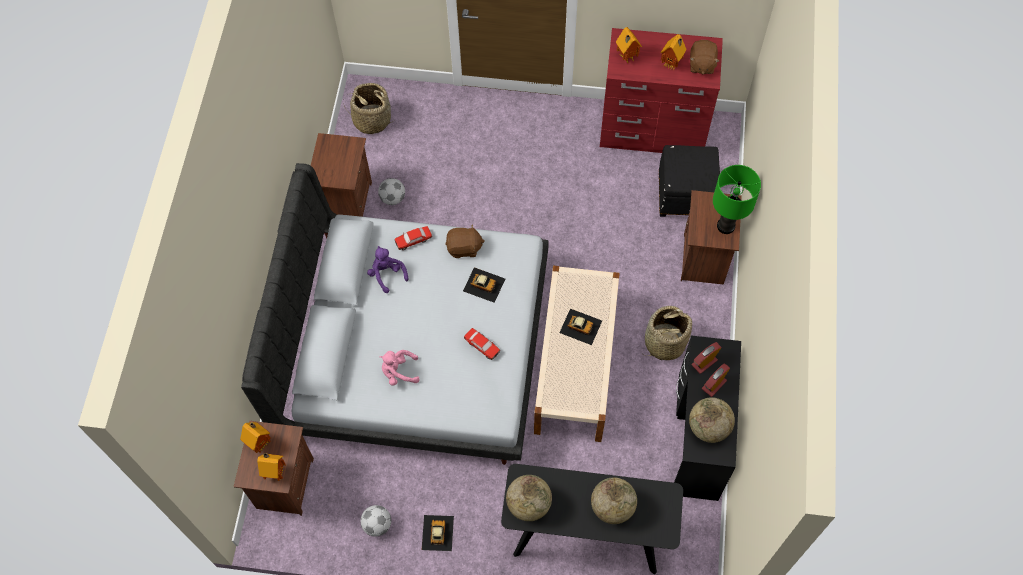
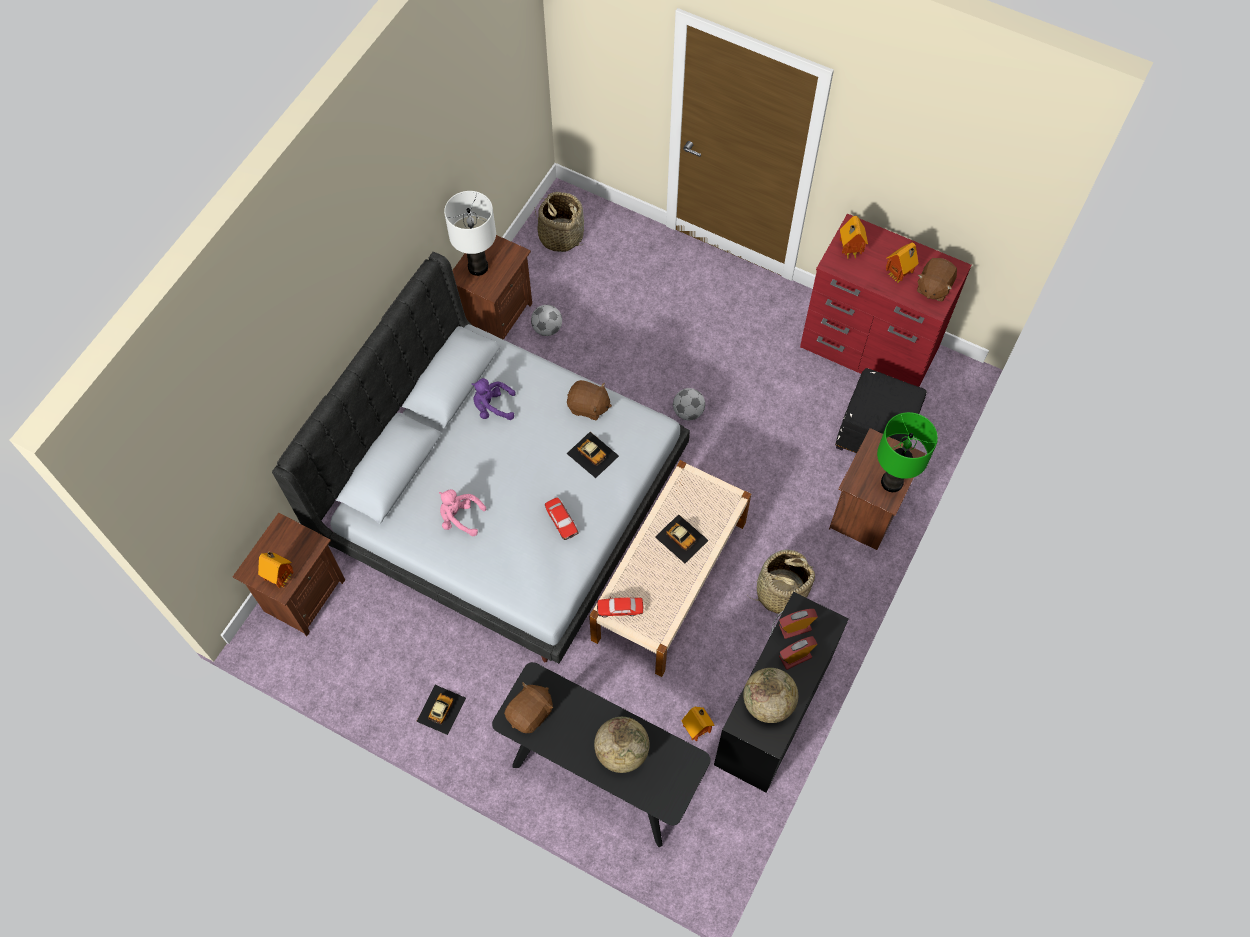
camera: 20 degrees right, 0 degrees up
toy house [240,422,271,453] -> toy house moved to [681,707,715,741]
football [360,505,391,537] -> football moved to [673,388,705,420]
purple plush toy [367,246,408,293] -> purple plush toy turned 75 degrees counterclockwise [471,378,516,420]
toy car [395,226,432,250] -> toy car moved to [597,596,643,618]
globe [506,475,552,521] -> brown plush toy [504,682,553,733]
none -> white table lamp [444,191,496,276]

